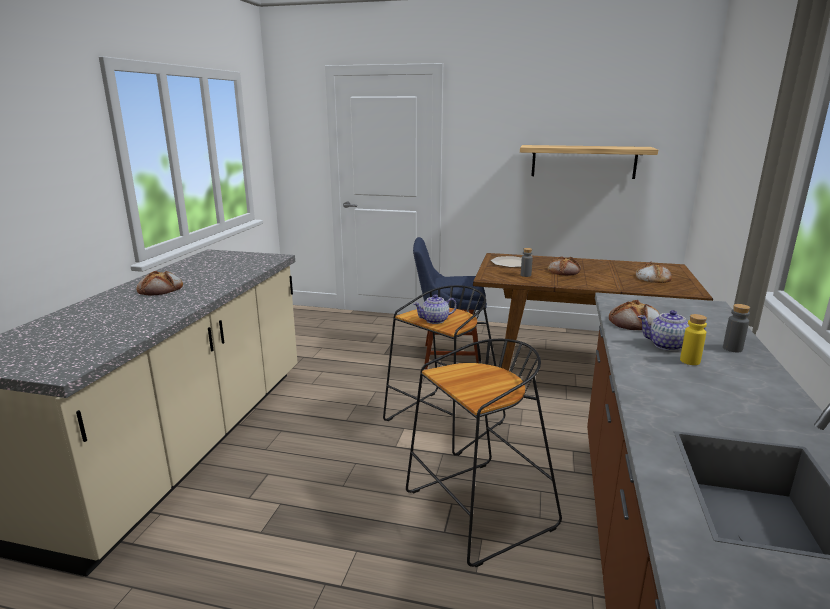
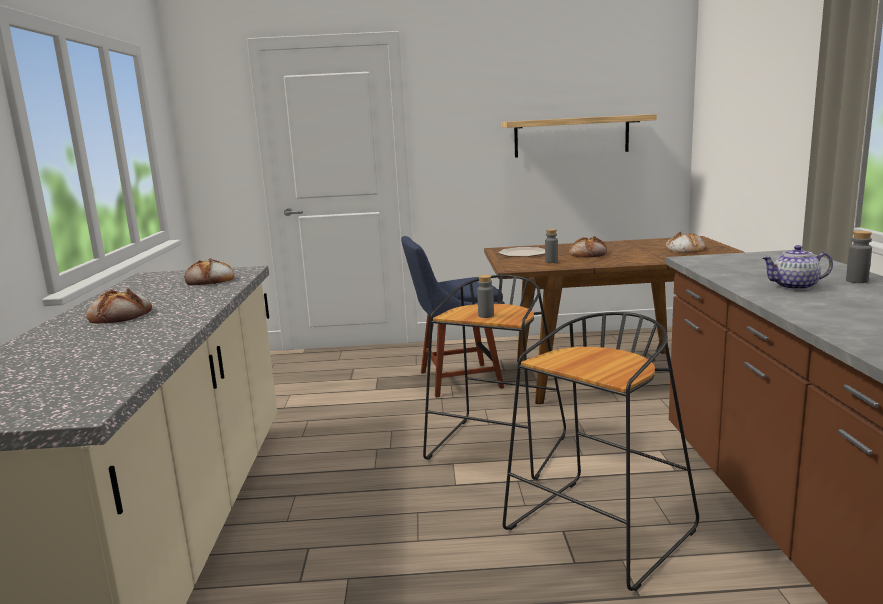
camera: 15 degrees left, 5 degrees down
teapot [414,294,457,324] -> grey bottle [477,275,494,318]
bread [609,300,660,330] -> bread moved to [184,258,235,285]
yellow bottle [680,314,707,365] -> none

